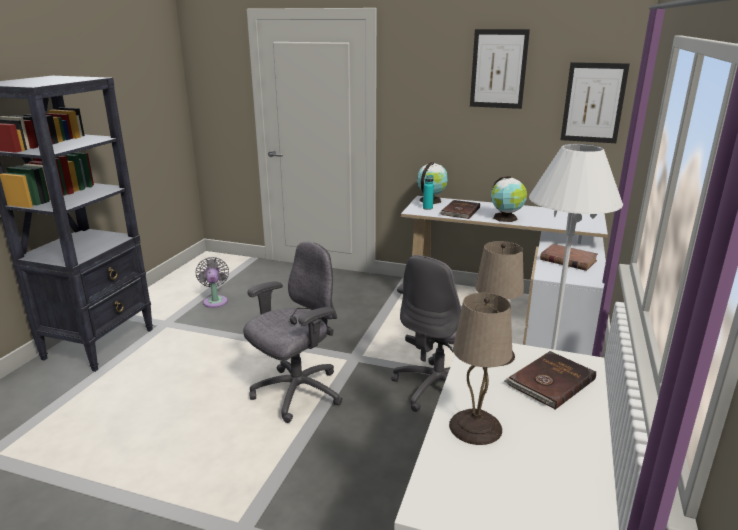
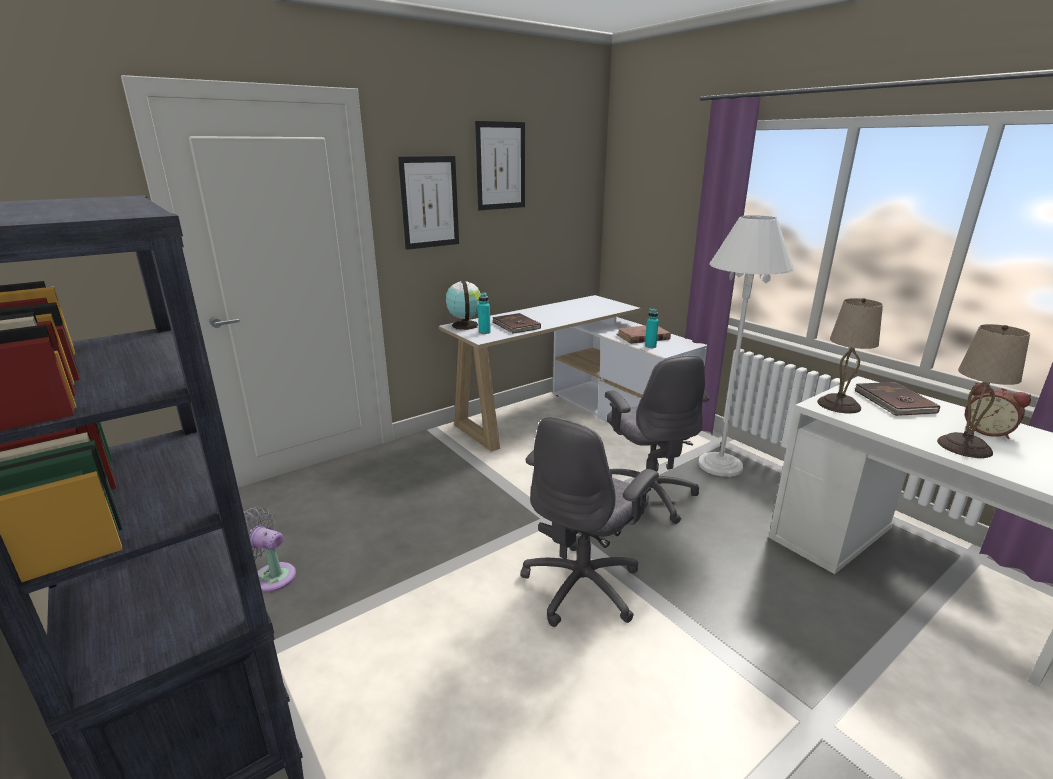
camera: 55 degrees left, 0 degrees up
grey office chair [243,241,342,423] -> grey office chair turned 135 degrees counterclockwise [520,417,659,627]
globe [491,176,527,222] -> none
picture [561,62,630,143] -> picture moved to [398,156,459,250]
none -> turquoise bottle [645,308,659,348]
none -> alarm clock [965,382,1031,439]

